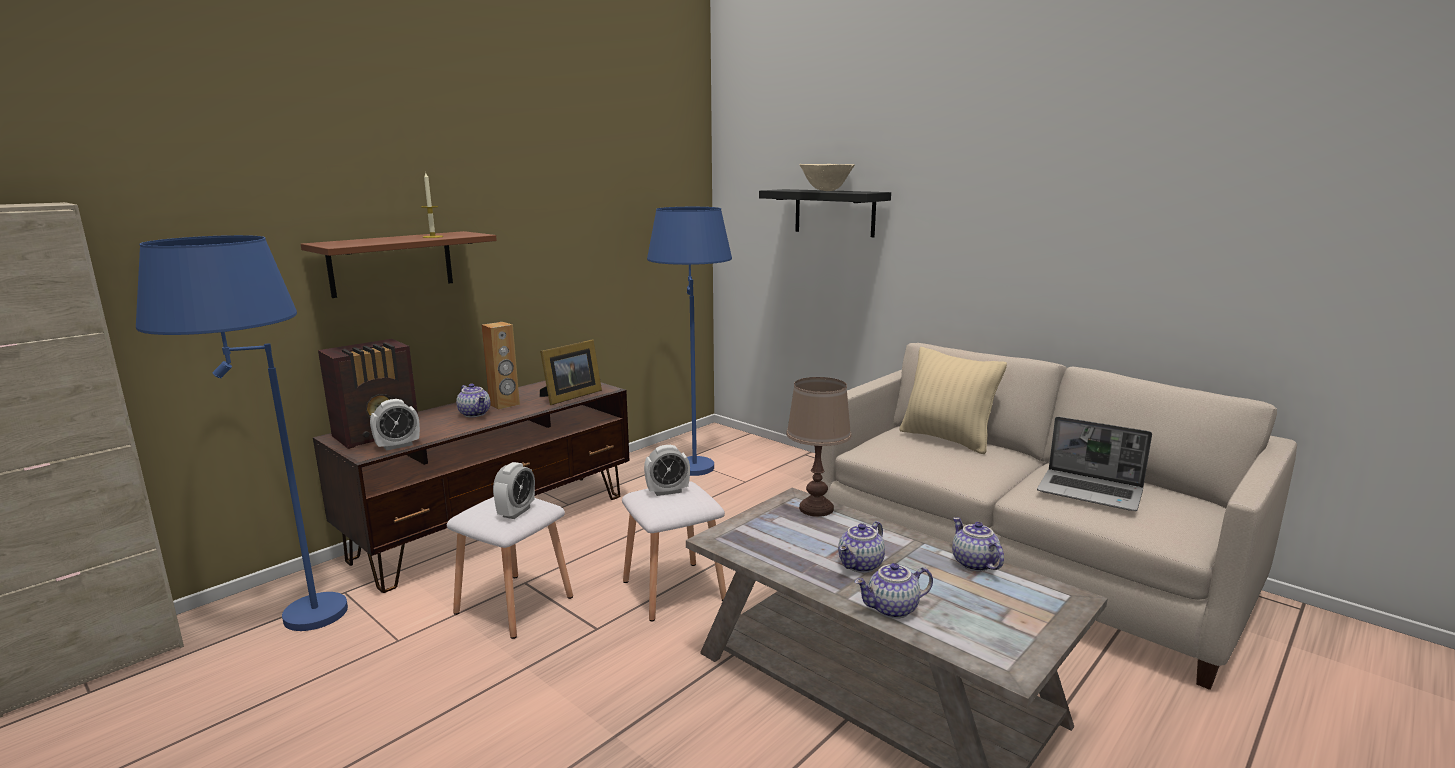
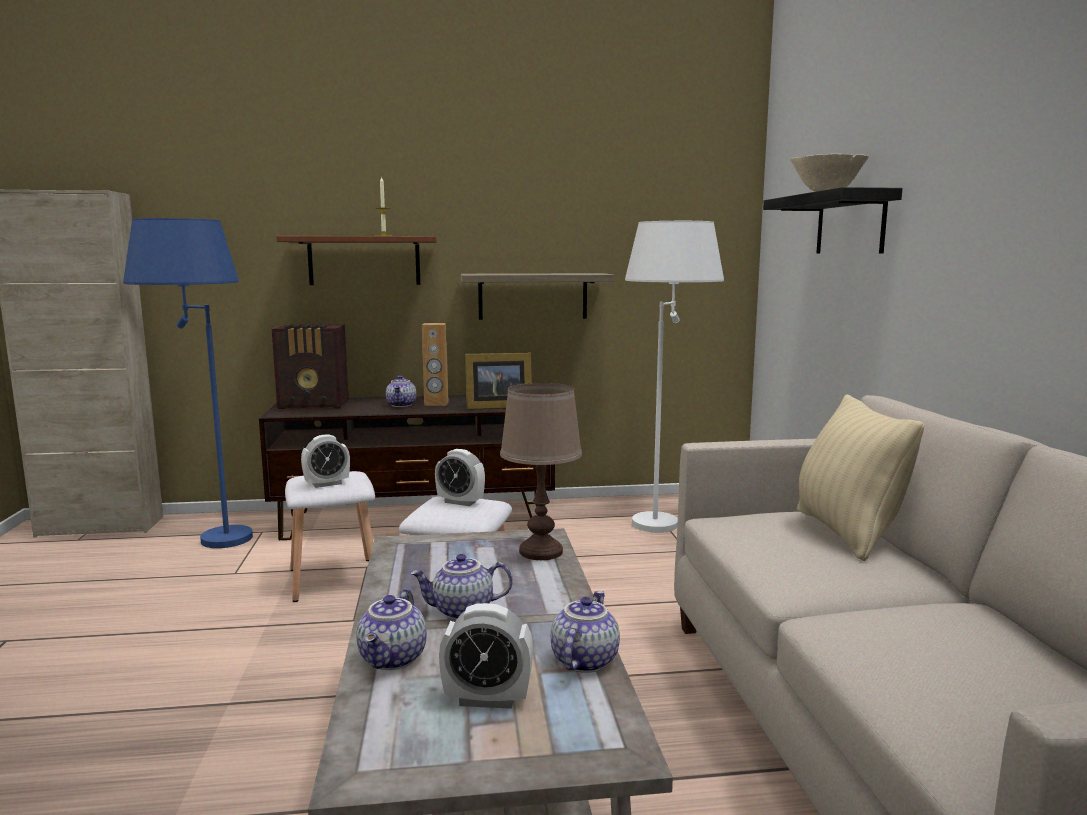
camera: 40 degrees right, 5 degrees down
alarm clock [370,399,420,451] -> alarm clock moved to [439,603,533,709]
blue floor lamp [647,207,732,476] -> white floor lamp [625,221,724,533]
teapot [854,563,933,619] -> teapot turned 105 degrees counterclockwise [357,589,427,670]
laptop [1037,417,1152,511] -> none
none -> shelf [461,273,614,320]

